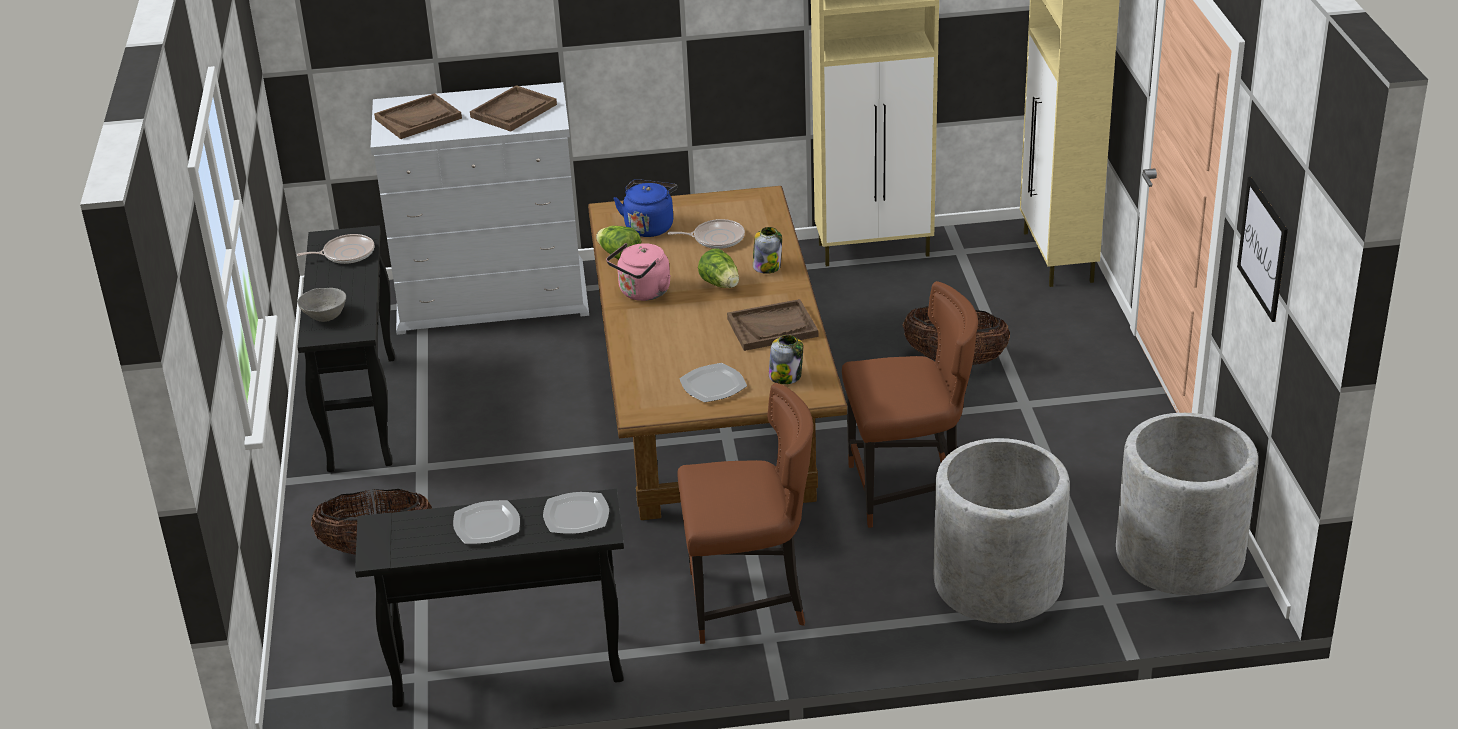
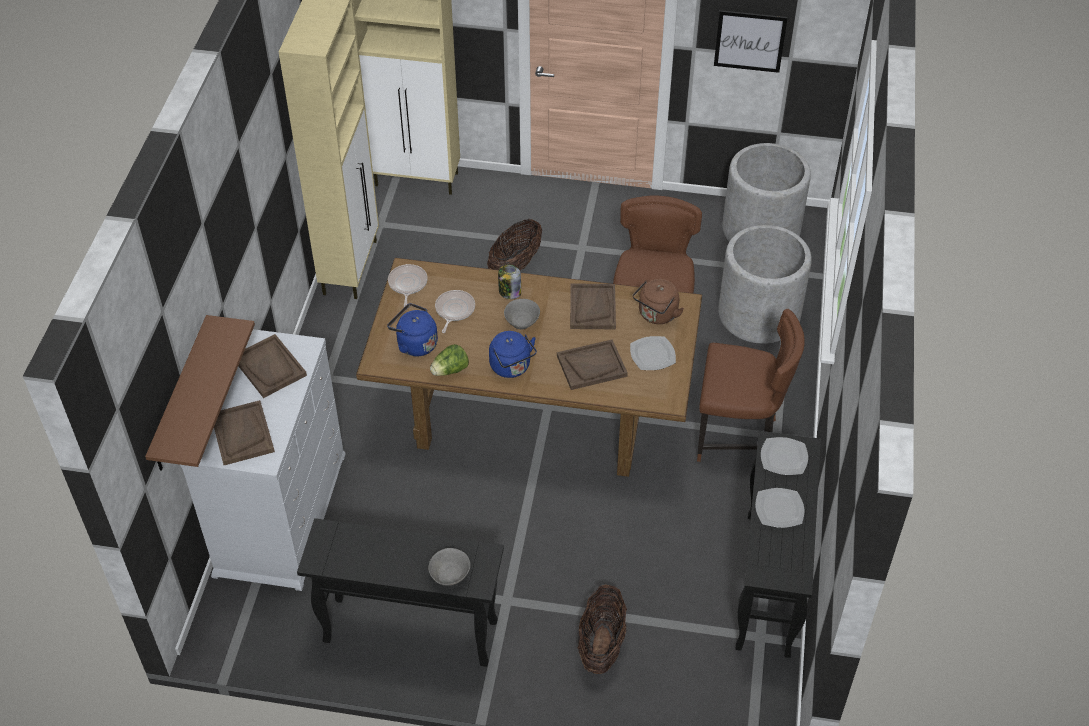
camera: 75 degrees left, 15 degrees up
frying pan [297,234,374,264] -> frying pan moved to [388,264,428,307]
pink kettle [606,243,671,301] -> blue kettle [489,331,537,378]
brown chair [677,383,813,644] -> brown chair turned 90 degrees clockwise [697,309,805,462]
lettuce [698,248,739,288] -> grey bowl [504,299,540,329]
jar [769,335,803,384] -> brown kettle [633,279,684,324]
none -> brown shelf [145,315,255,471]
none -> brown tray [557,340,628,390]

